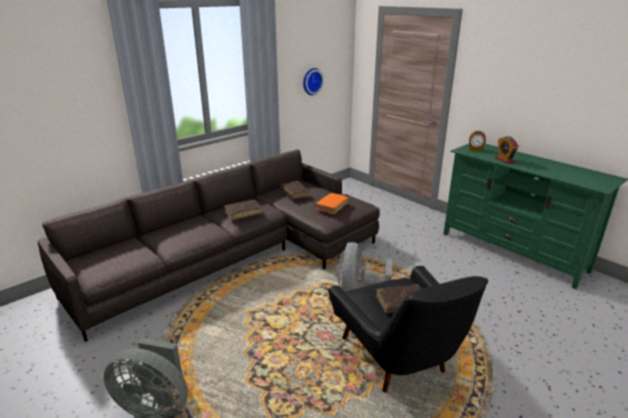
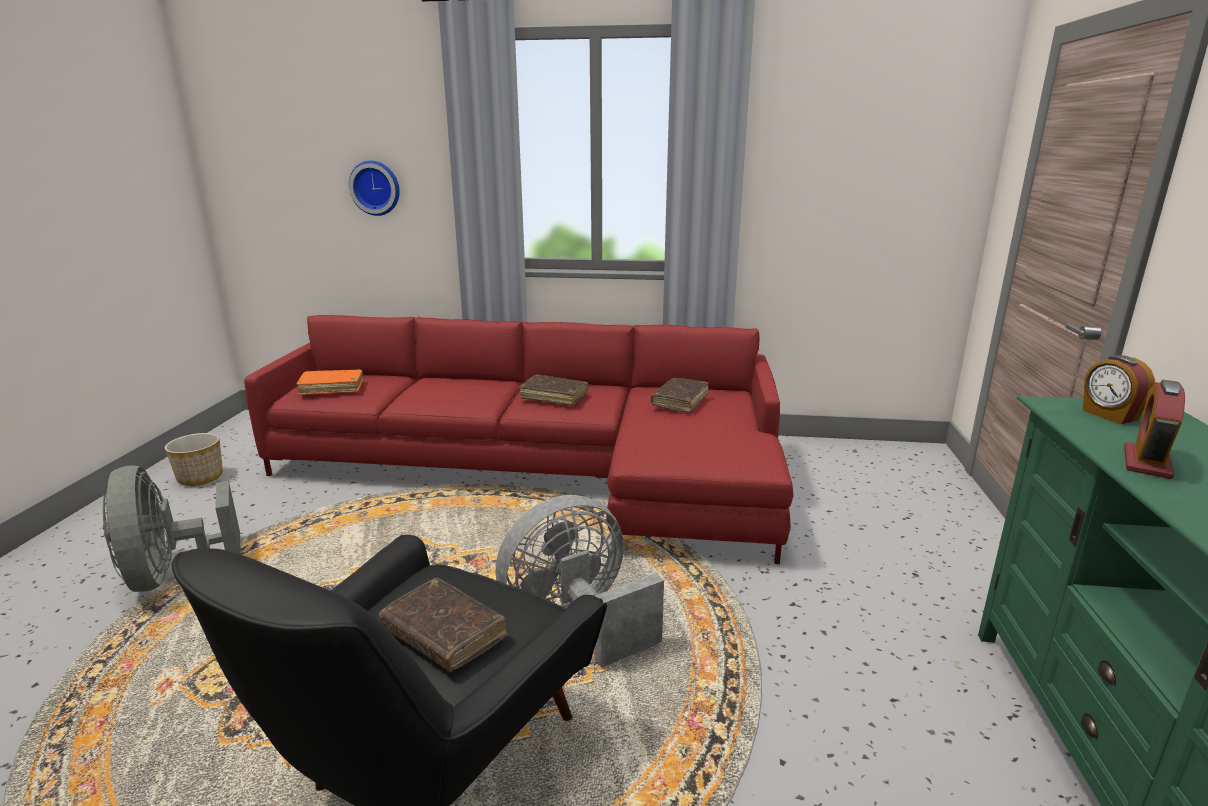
camera: 50 degrees right, 5 degrees down
grey sofa [38,149,380,342] -> red sofa [244,315,793,564]
wall clock [303,68,324,95] -> wall clock moved to [349,161,400,216]
orange book [315,193,349,214] -> orange book moved to [297,370,363,395]
none -> planter [165,433,223,486]

